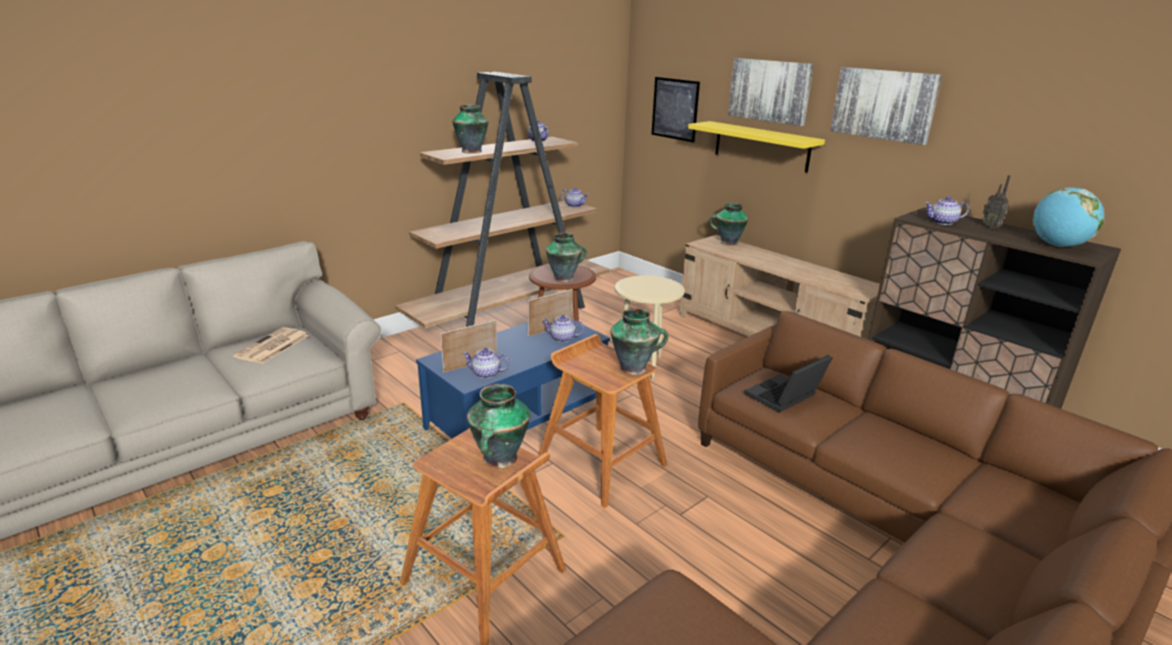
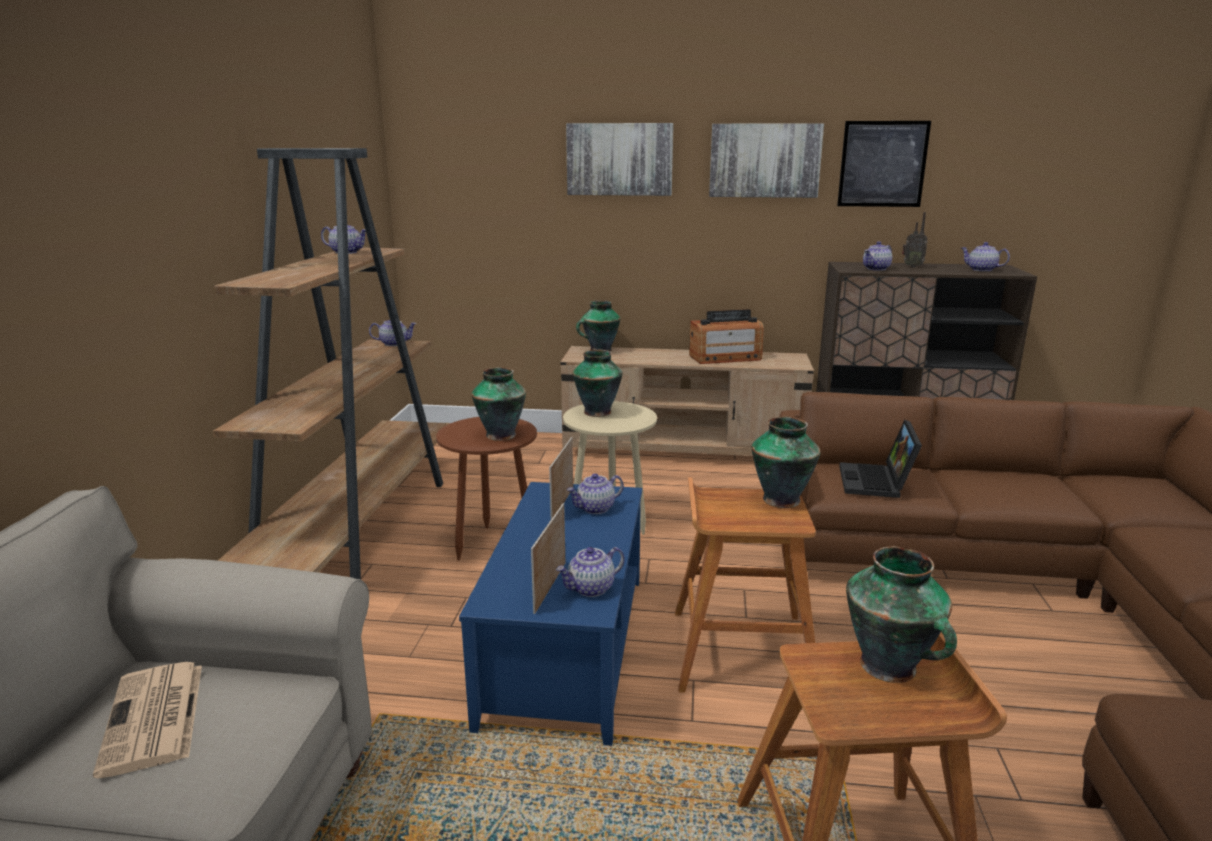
camera: 40 degrees left, 5 degrees down
vase [452,105,489,154] -> vase moved to [573,350,623,417]
picture [651,77,700,143] -> picture moved to [837,121,931,207]
yellow shelf [688,121,825,173] -> none
globe [1032,187,1104,247] -> teapot [961,242,1010,271]
none -> radio [689,309,764,364]

